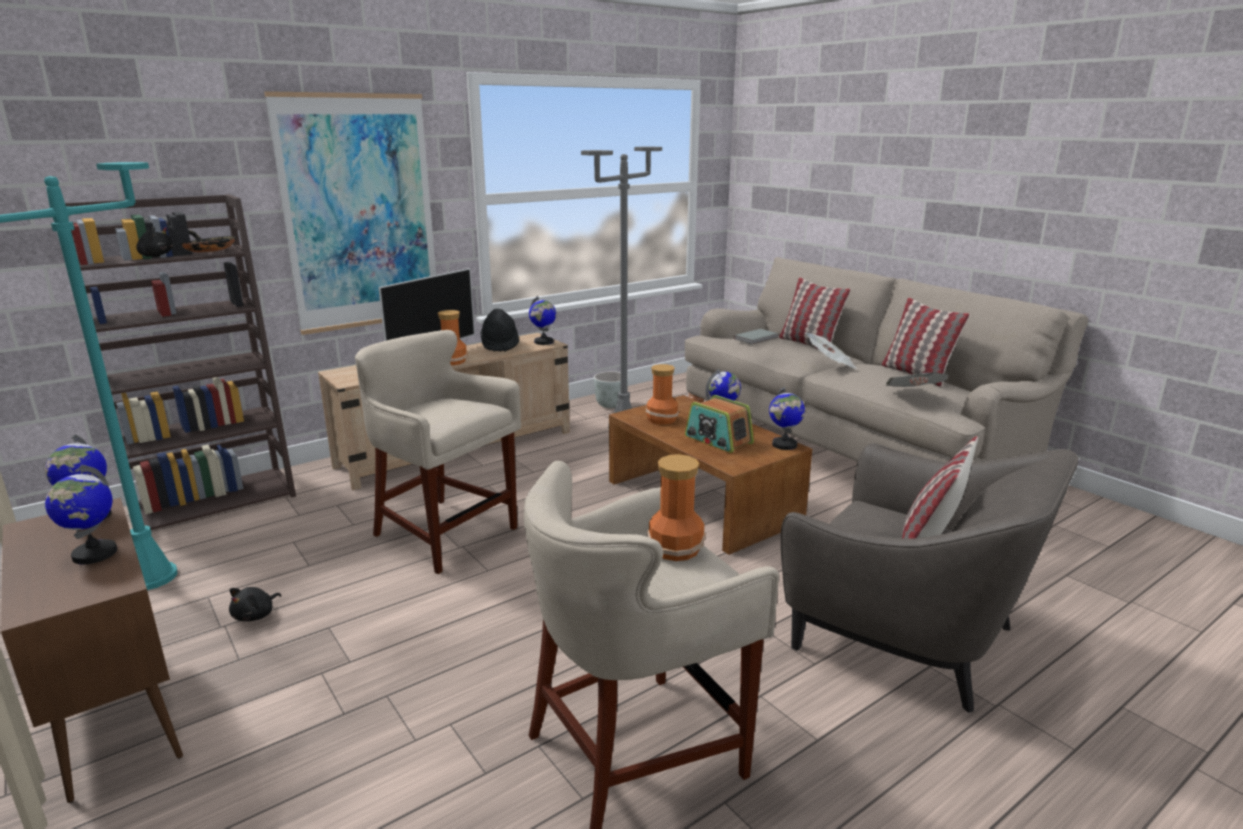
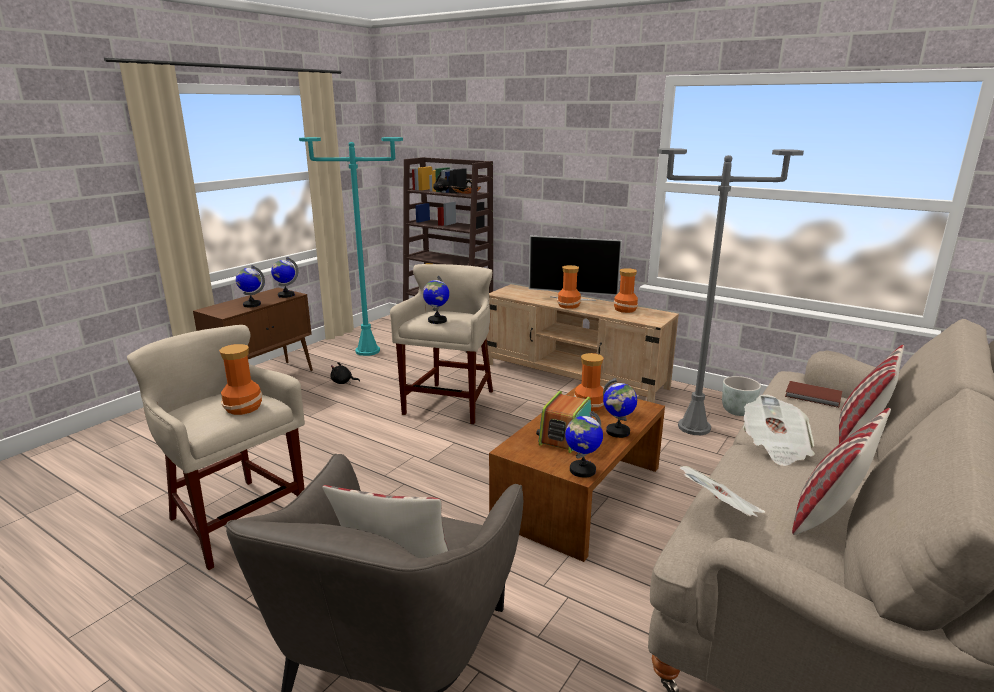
camera: 70 degrees right, 0 degrees up
picture [264,91,436,335] -> none
black hat [480,309,519,352] -> vase [614,268,638,313]
globe [529,296,556,345] -> globe moved to [423,276,449,324]
grey book [734,329,779,345] -> brown book [785,381,842,408]

